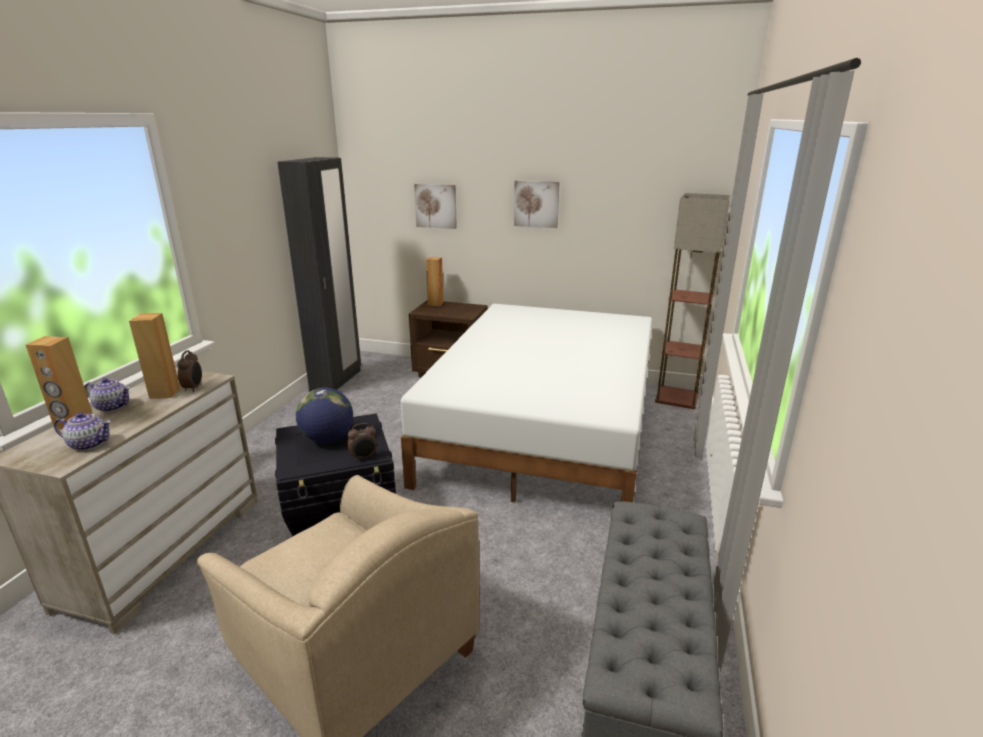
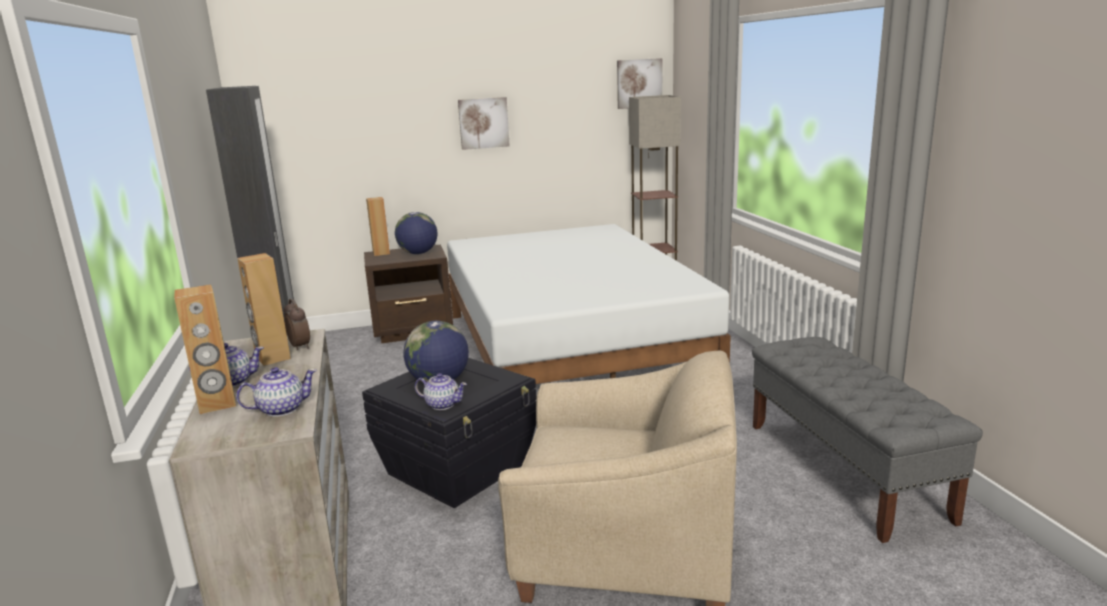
camera: 30 degrees left, 5 degrees down
alarm clock [347,423,377,461] -> none
picture [414,183,457,229] -> picture moved to [617,58,662,109]
none -> globe [395,212,437,254]
none -> teapot [415,373,467,410]

